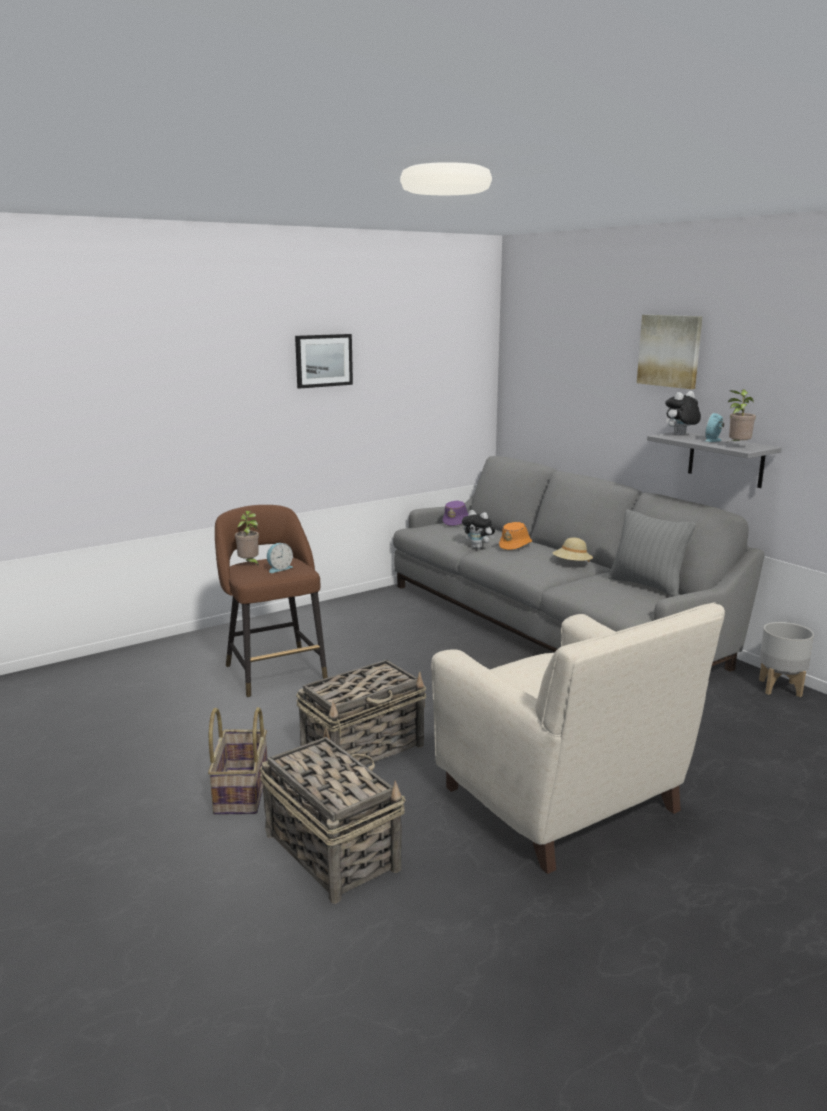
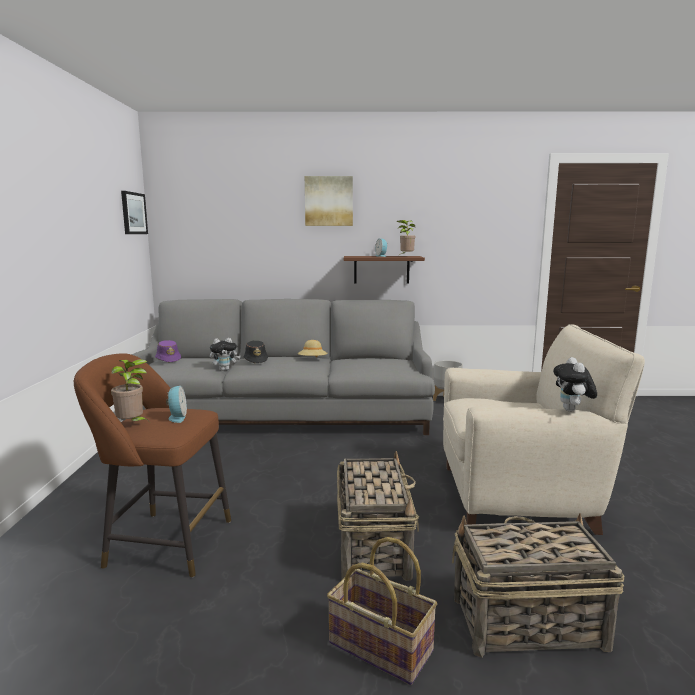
camera: 55 degrees left, 5 degrees down
picture [295,334,353,389] -> picture moved to [121,191,148,234]
orange hat [499,522,532,550] -> black hat [244,341,268,364]
grey pillow [608,509,696,596] -> none
grey shelf [647,432,782,488] -> brown shelf [344,256,425,284]
plush toy [665,391,701,435] -> plush toy moved to [553,357,597,411]

